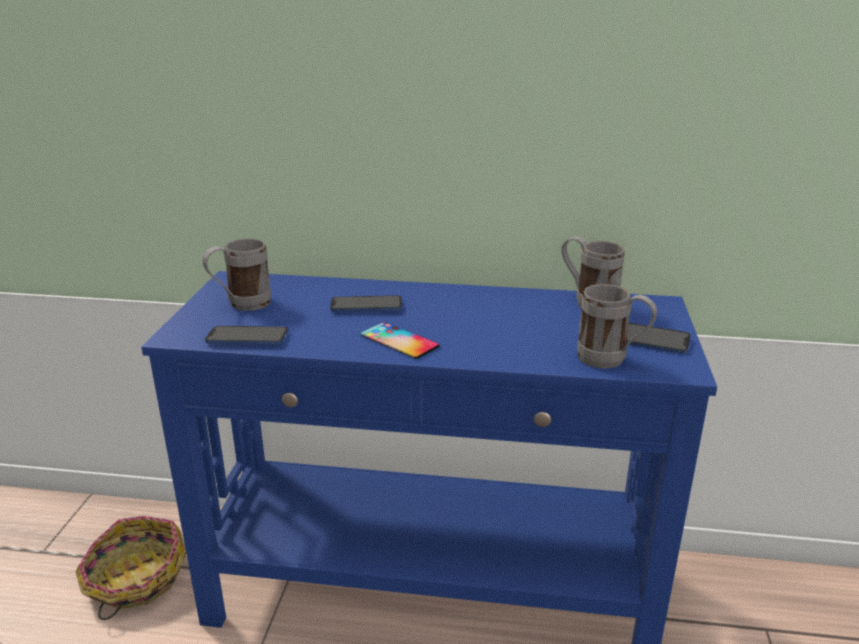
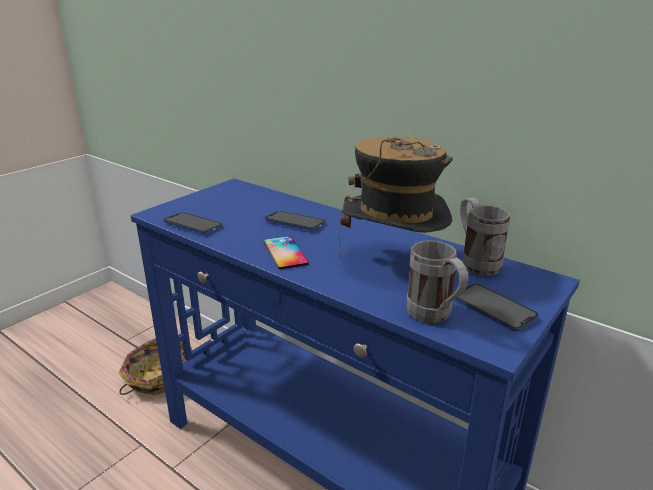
camera: 30 degrees right, 0 degrees up
grey mug [202,239,271,311] -> none
none -> hat [339,136,453,258]

